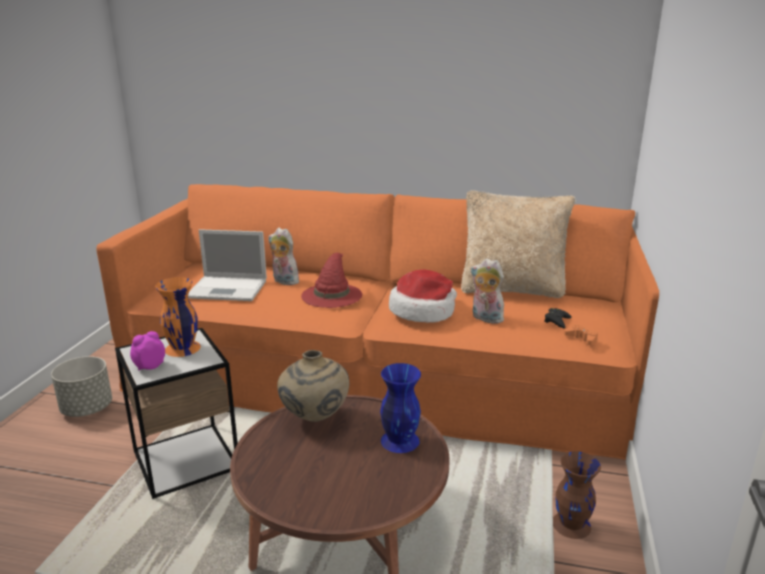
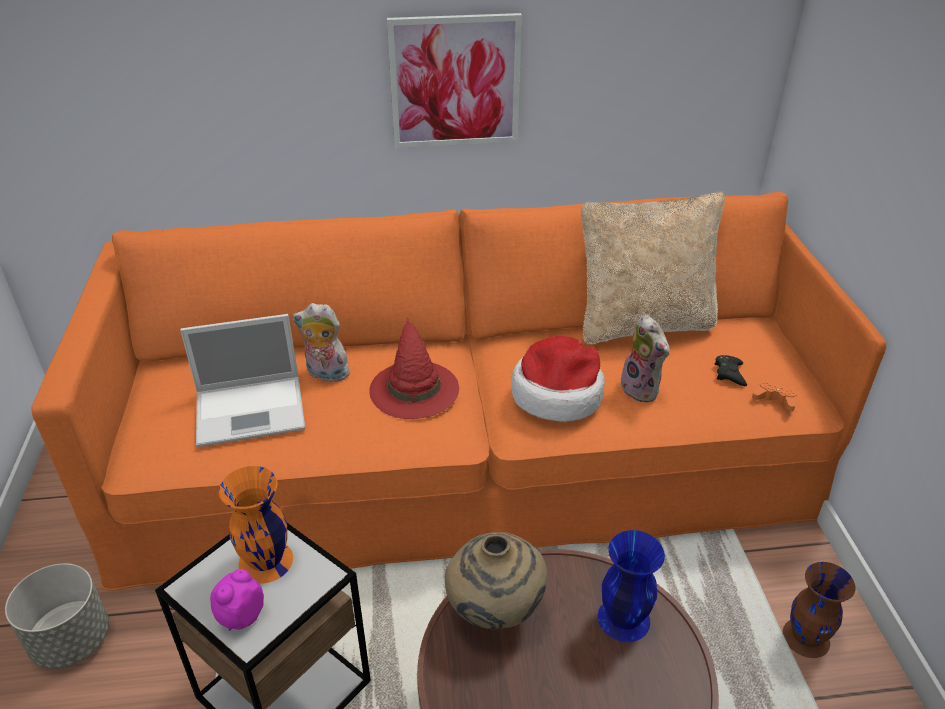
camera: 20 degrees left, 15 degrees up
plush toy [470,258,504,324] -> plush toy turned 135 degrees counterclockwise [620,315,670,402]
none -> picture [387,13,522,148]

